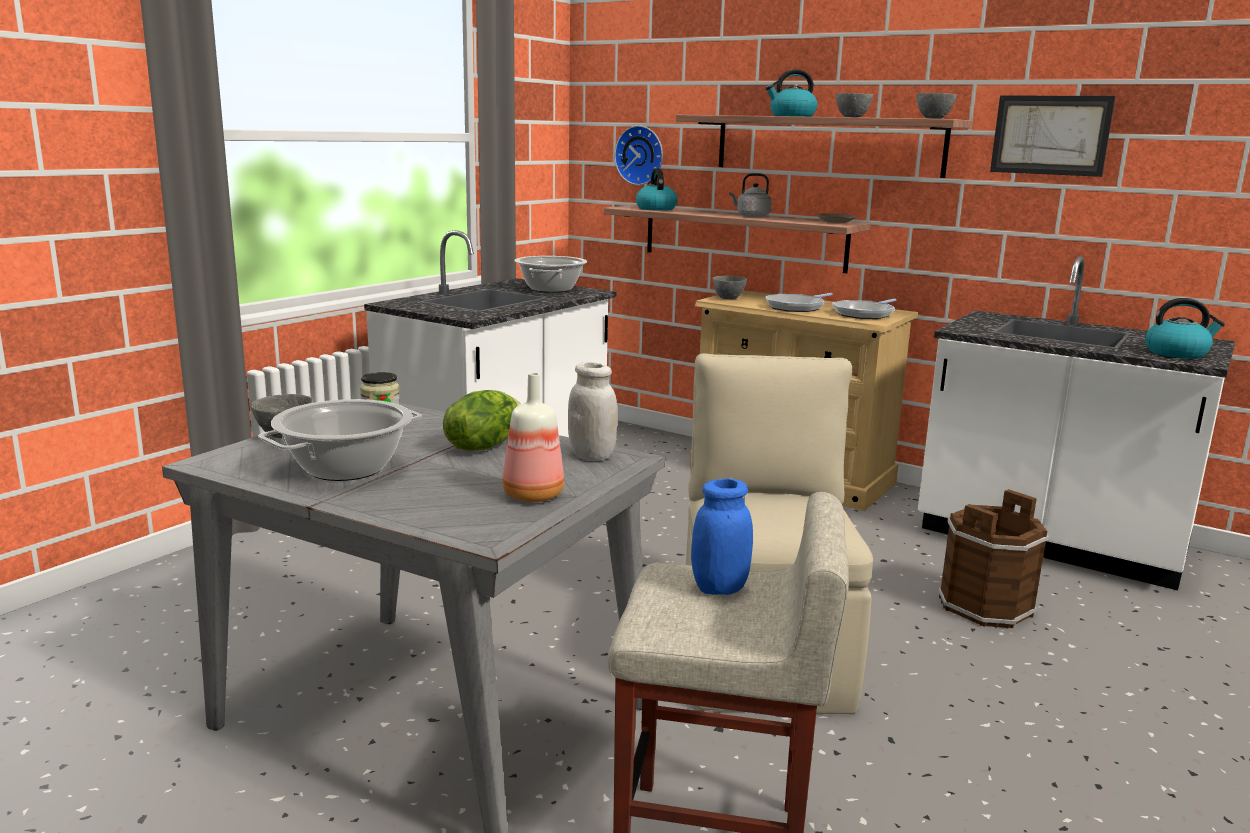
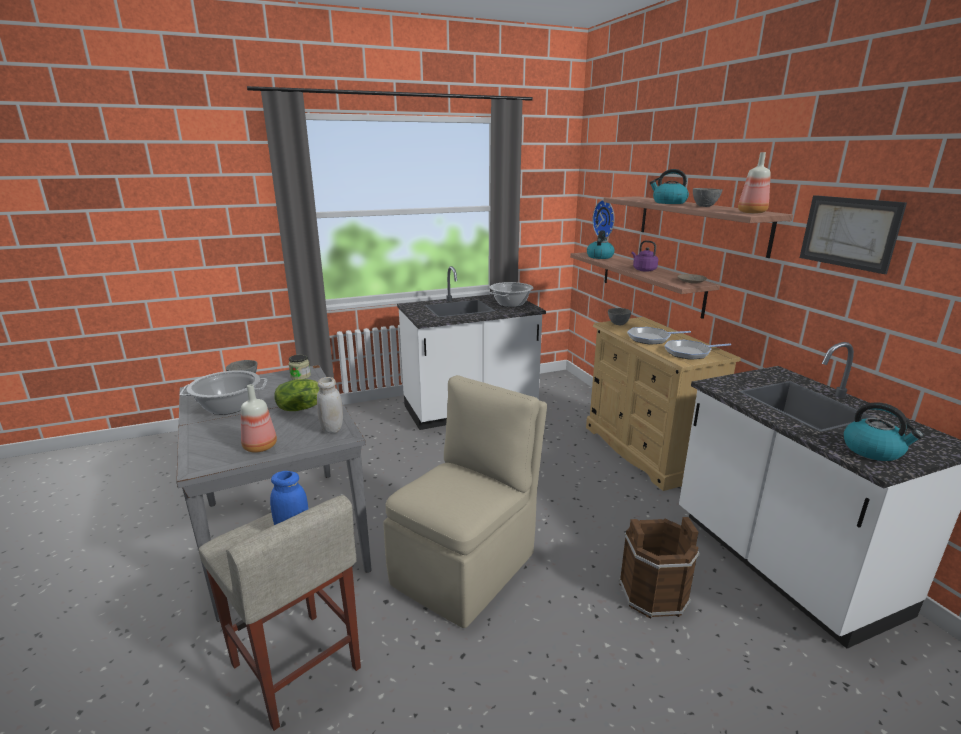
camera: 35 degrees right, 5 degrees up
grey kettle [729,173,772,217] -> purple kettle [631,240,658,272]
grey bowl [916,93,957,119] -> bottle [738,152,771,214]

